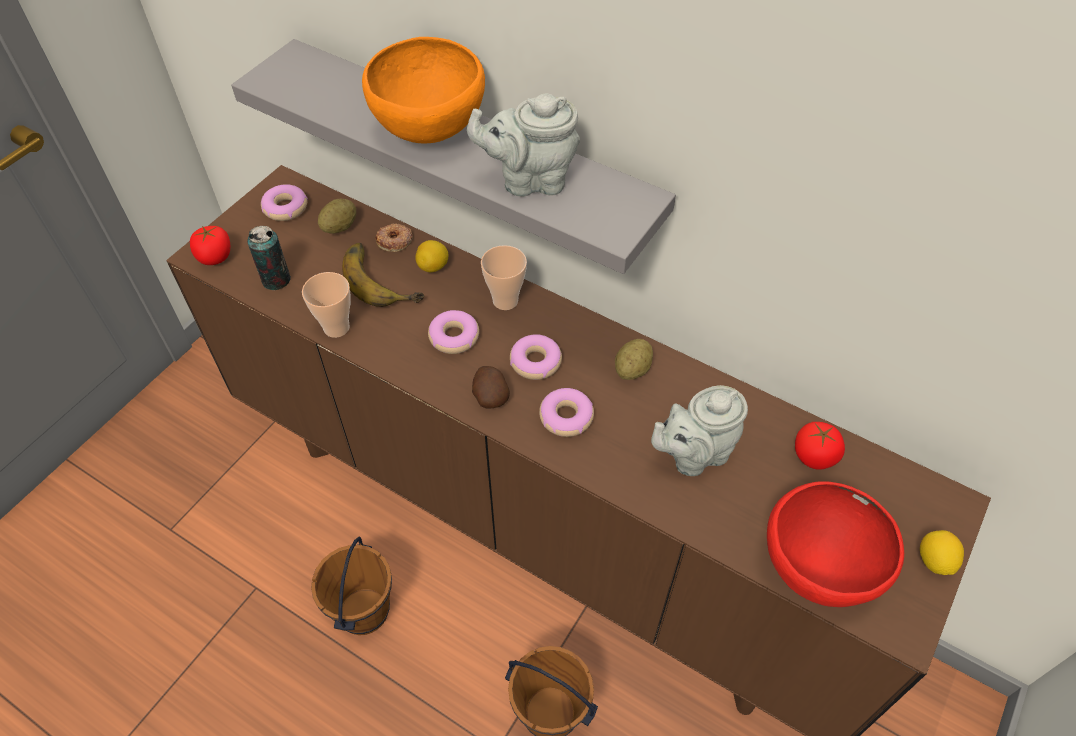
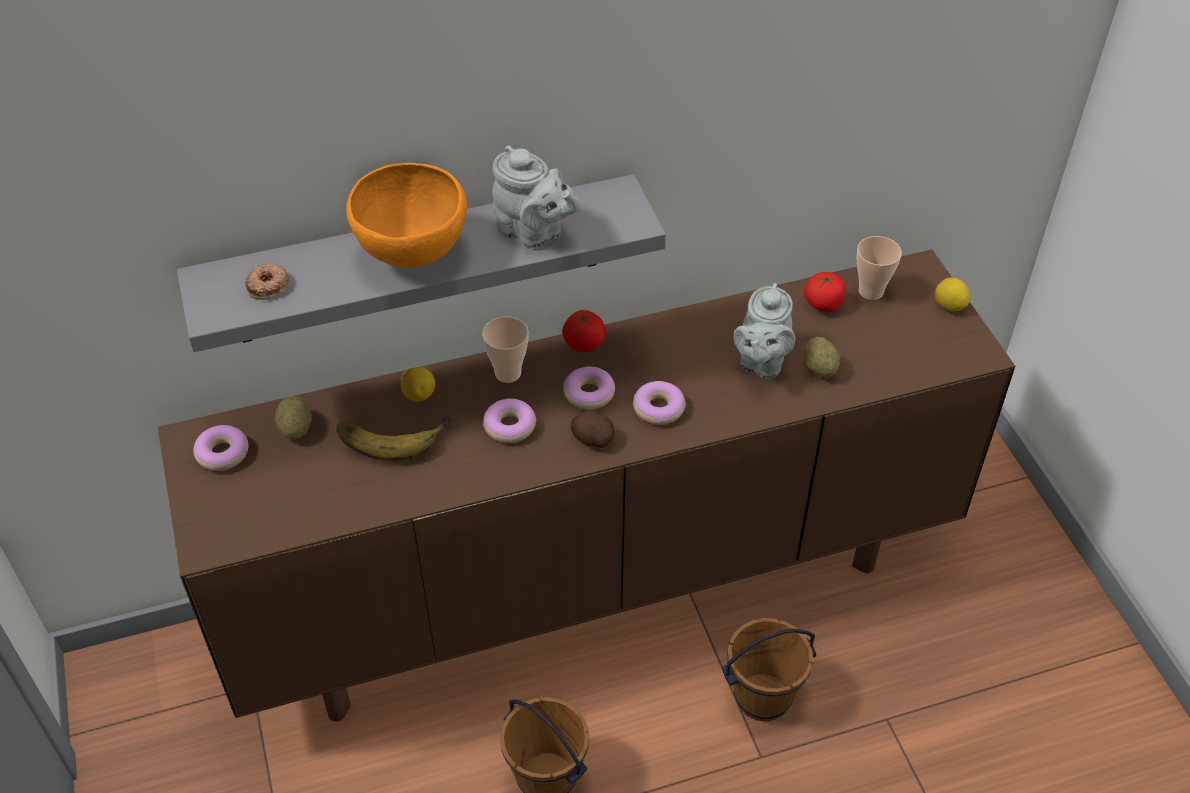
camera: 50 degrees left, 5 degrees down
tomato [190,226,230,265] -> tomato moved to [562,310,605,352]
can [247,226,291,290] -> none
cup [302,272,351,338] -> cup moved to [856,236,902,300]
donut [376,223,413,252] -> donut moved to [245,263,289,300]
grey teapot [467,93,580,197] -> grey teapot turned 90 degrees counterclockwise [492,146,581,248]
potato [615,339,653,380] -> potato moved to [804,337,840,378]
red bowl [767,481,904,607] -> none

